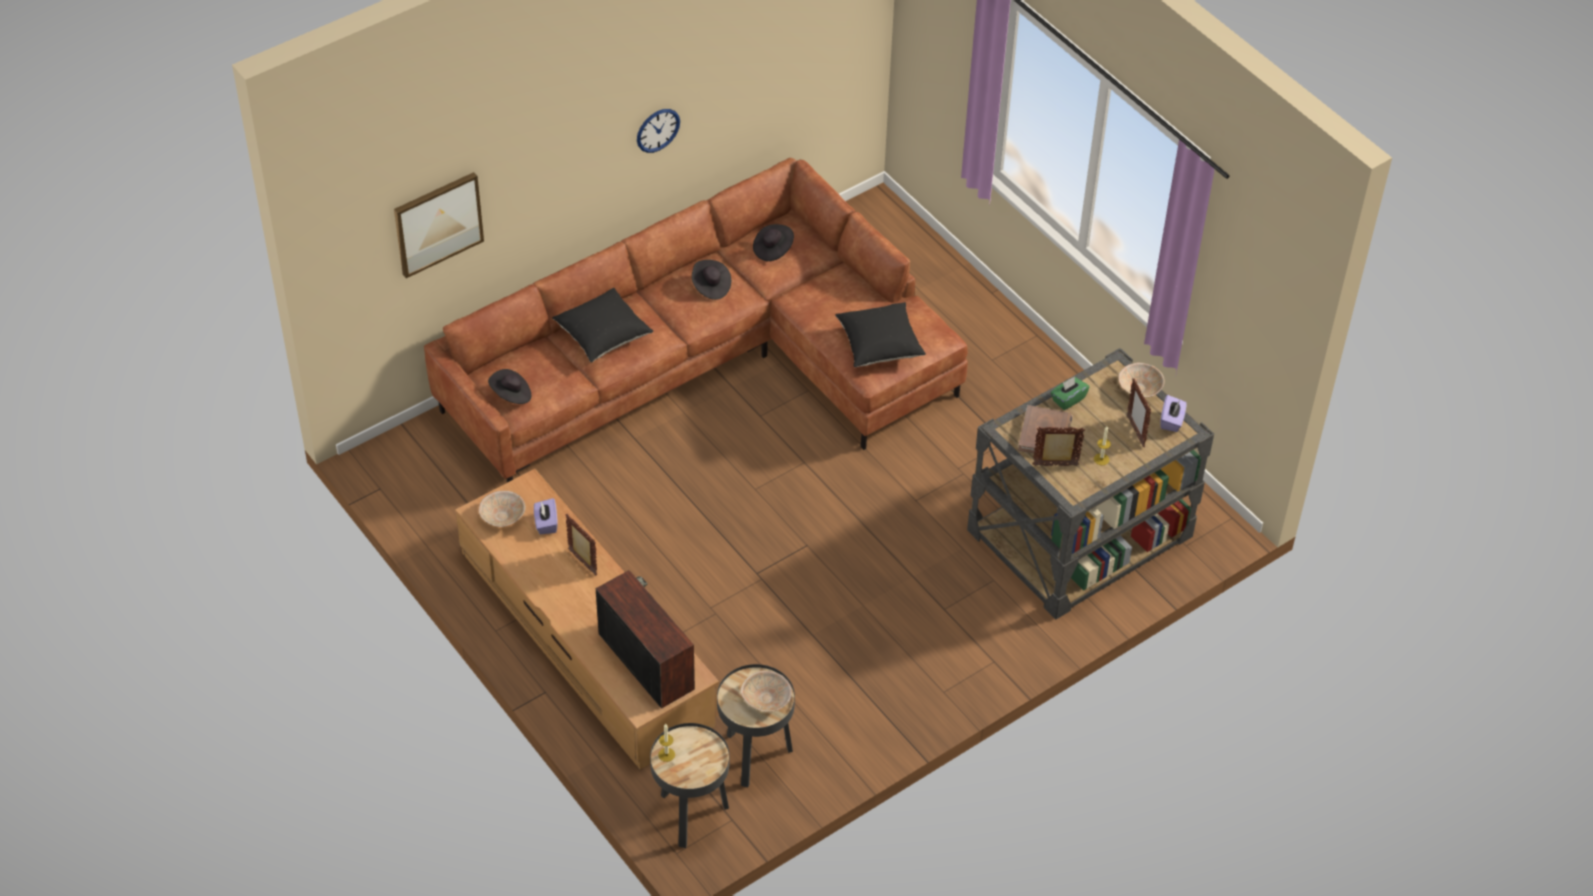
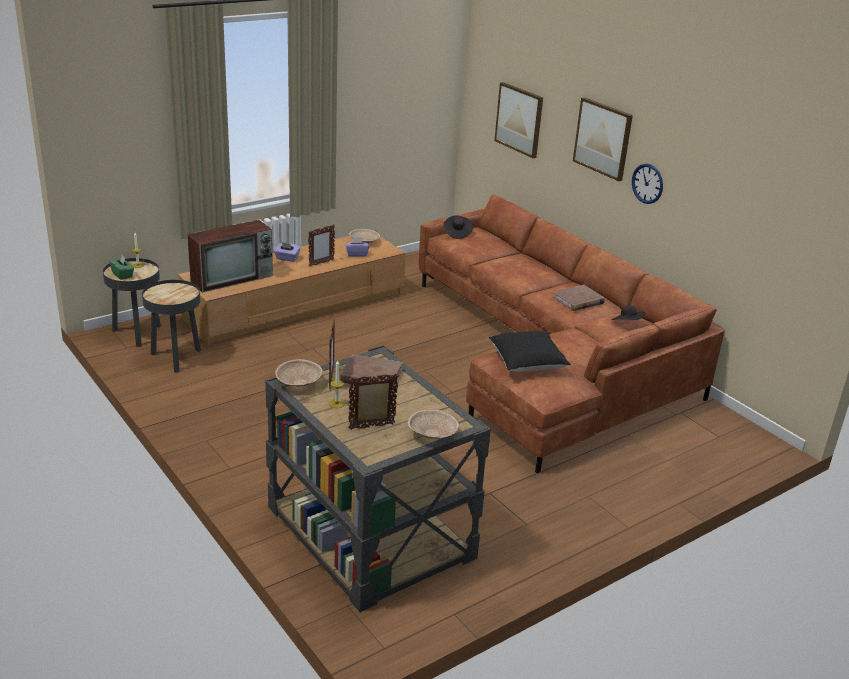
camera: 90 degrees right, 20 degrees down
black pillow [552,288,653,362] -> none
black hat [692,260,731,300] -> brown book [553,285,605,311]
beige bowl [741,671,792,712] -> beige bowl moved to [275,359,323,386]
green tissue box [1051,377,1090,410] -> green tissue box moved to [109,255,134,280]
purple tissue box [1160,395,1187,432] -> purple tissue box moved to [274,242,301,262]
none -> picture [573,97,633,181]

